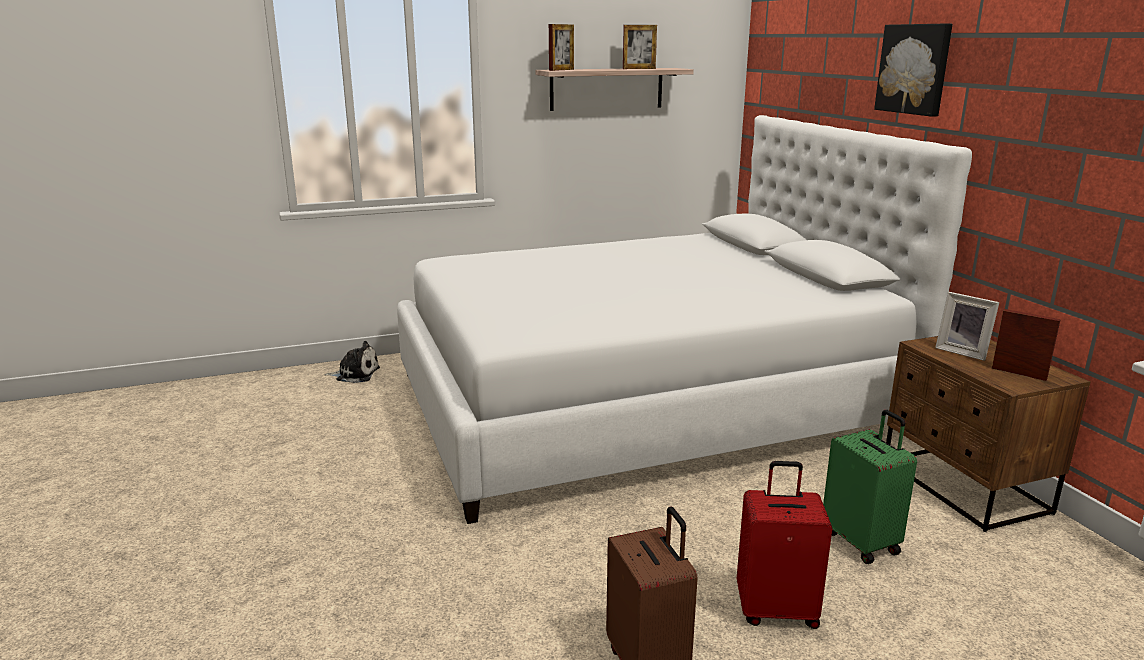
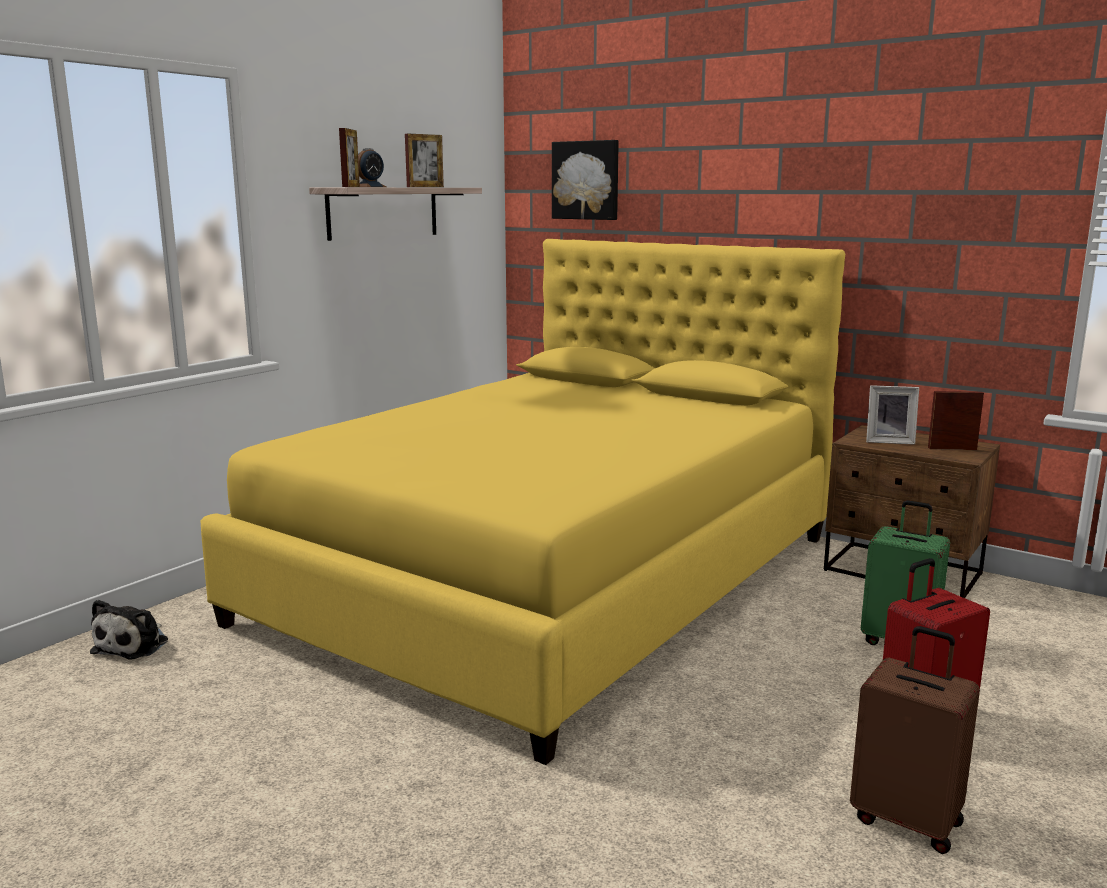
camera: 35 degrees left, 5 degrees down
plush toy [324,341,380,383] -> plush toy turned 135 degrees clockwise [90,600,168,660]
white bed [397,115,972,524] -> yellow bed [201,239,845,765]
picture [874,24,952,117] -> picture moved to [552,140,619,220]
none -> alarm clock [358,148,387,187]

